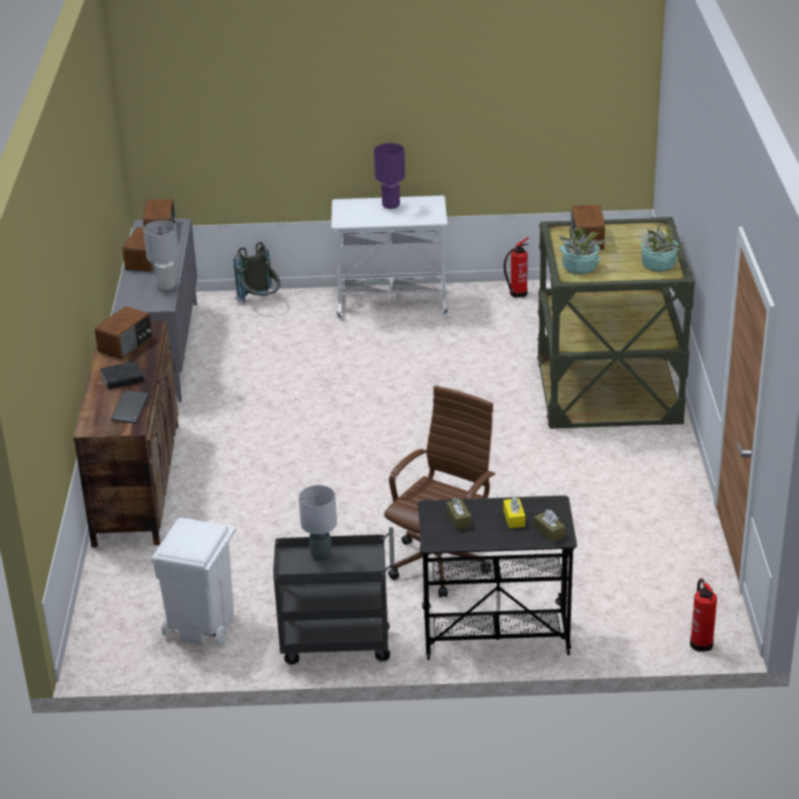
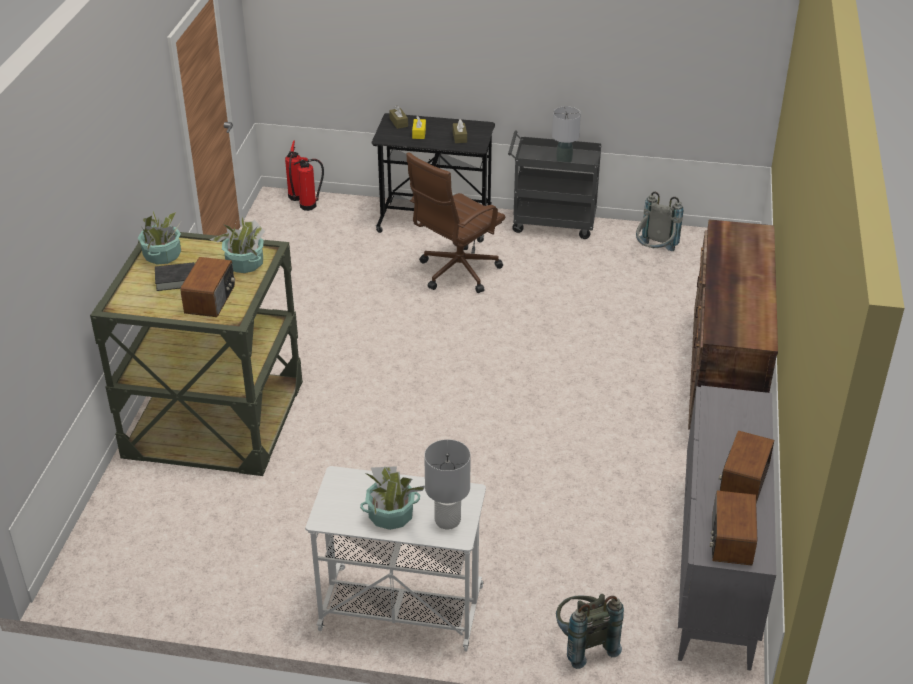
camera: 170 degrees left, 5 degrees up
radio [95,306,153,359] -> none
black book [100,361,144,389] -> black book moved to [155,262,195,291]
keyboard [111,390,149,424] -> none
grey table lamp [143,220,179,290] -> grey table lamp moved to [424,439,471,530]
white trash can [151,518,236,646] -> grey backpack [636,192,683,251]
purple table lamp [374,143,405,209] -> potted plant [360,466,425,530]
fire extinguisher [504,237,529,298] -> fire extinguisher moved to [293,157,324,211]

